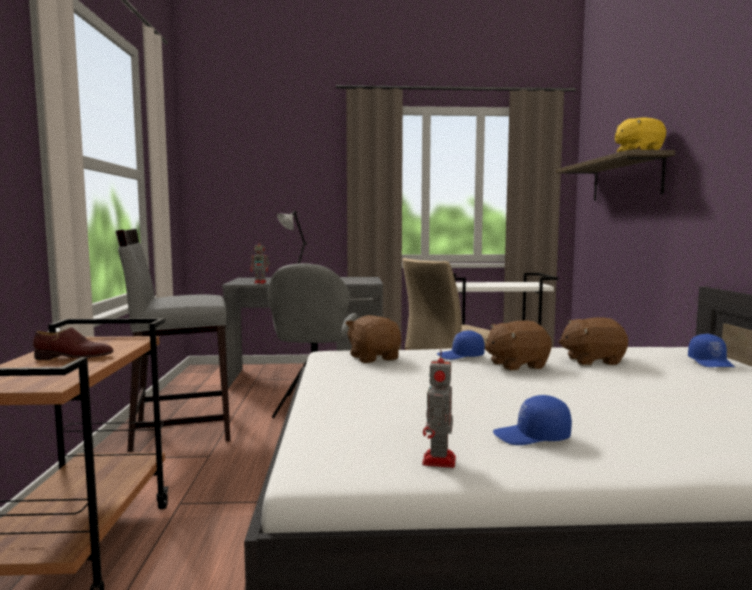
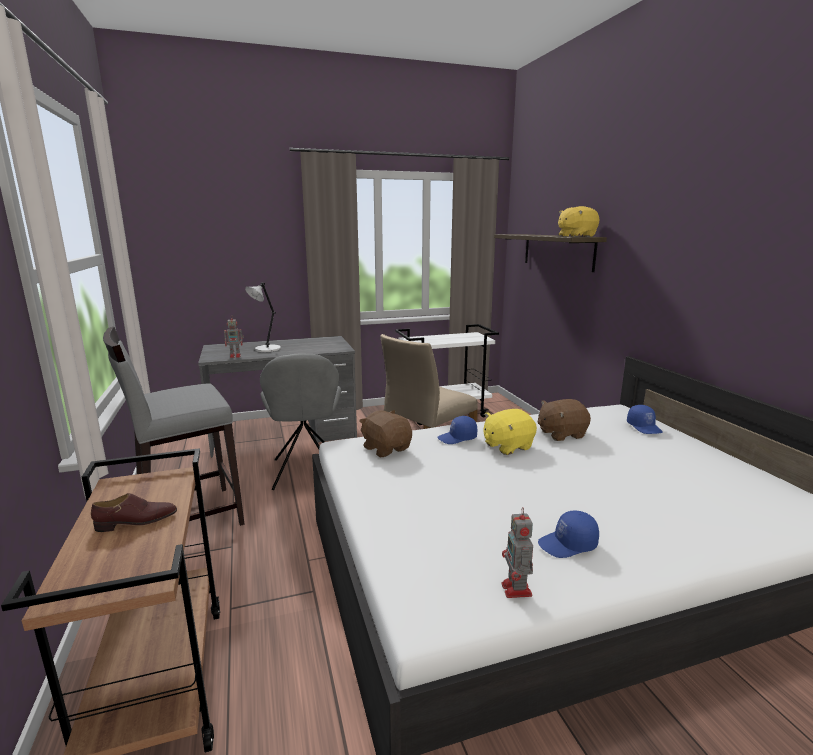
camera: 15 degrees left, 10 degrees up
brown plush toy [485,321,552,371] -> yellow plush toy [484,409,537,455]

